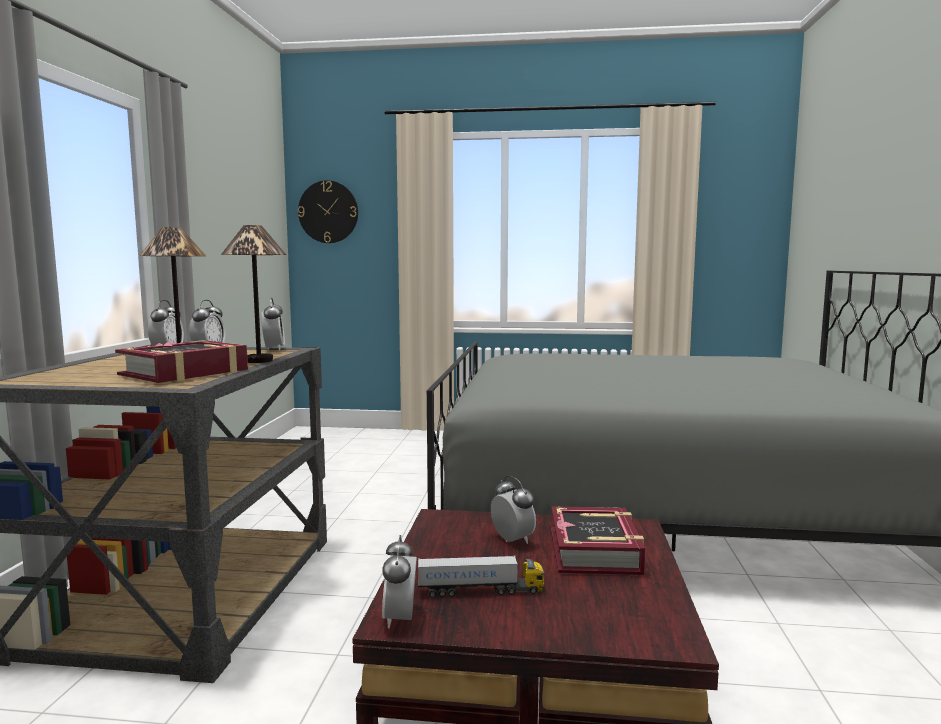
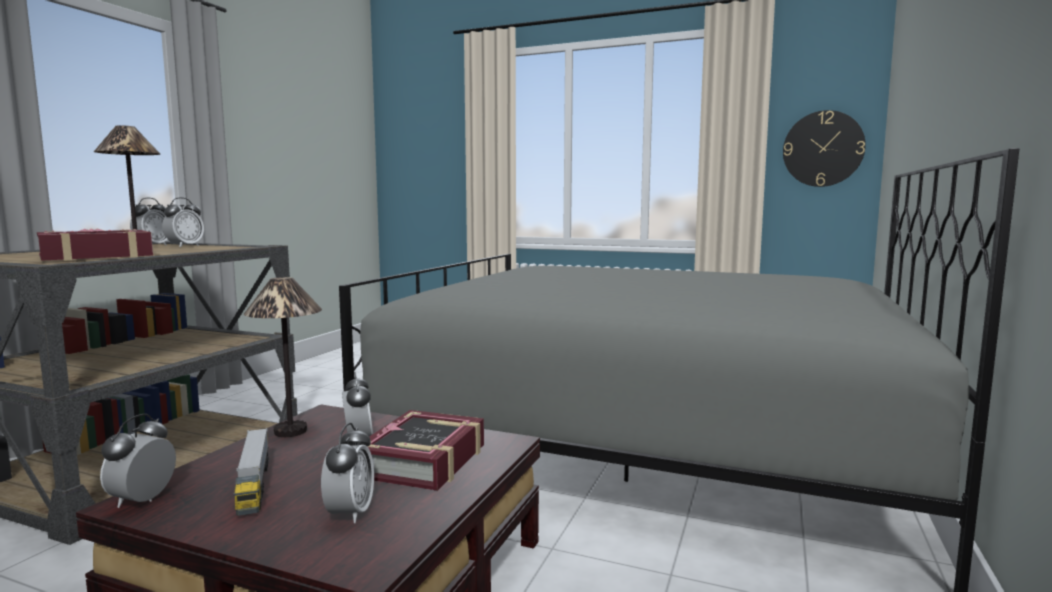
camera: 15 degrees right, 0 degrees up
table lamp [221,225,286,363] -> table lamp moved to [244,277,322,437]
alarm clock [261,298,285,350] -> alarm clock moved to [321,423,374,523]
wall clock [298,180,358,243] -> wall clock moved to [783,110,866,187]
toy truck [418,555,545,598] -> toy truck turned 60 degrees clockwise [234,428,269,516]

